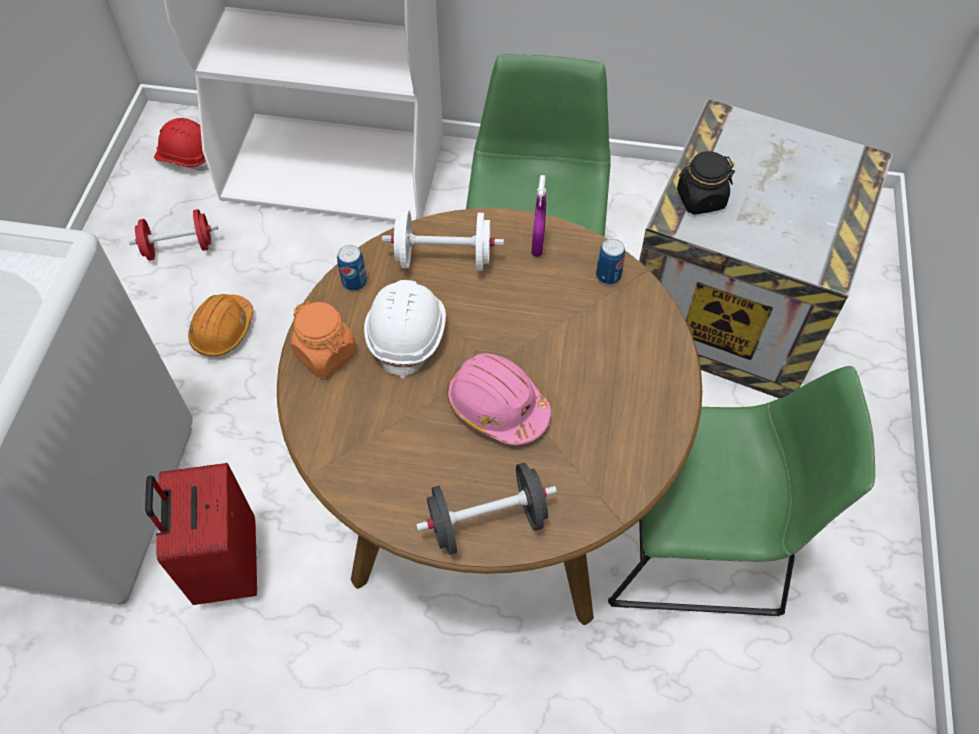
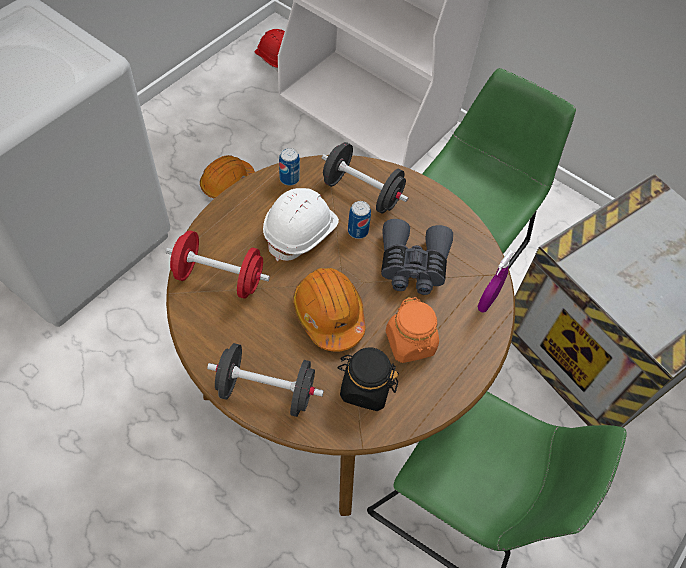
camera: 25 degrees right, 0 degrees up
red dumbbell [129,209,218,261] -> red dumbbell moved to [166,230,270,299]
red suitcase [145,463,257,605] -> none
orange jar [291,301,356,377] -> orange jar moved to [386,297,439,363]
white dumbbell [382,210,504,271] -> black dumbbell [322,142,408,214]
pink hard hat [447,353,551,445] -> orange hard hat [293,268,366,351]
purple spray bottle [531,175,546,257] -> purple spray bottle moved to [478,250,514,313]
can [596,238,625,285] -> can moved to [348,201,371,239]
black jar [677,151,735,215] -> black jar moved to [337,347,399,411]
none -> grey binoculars [381,219,453,295]

